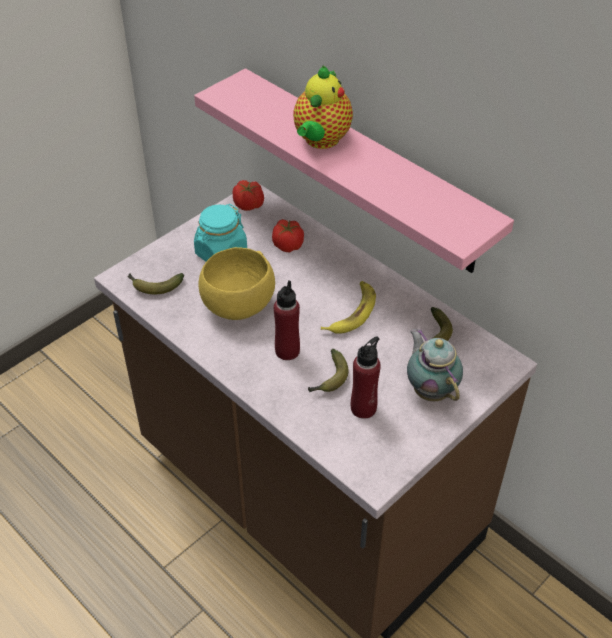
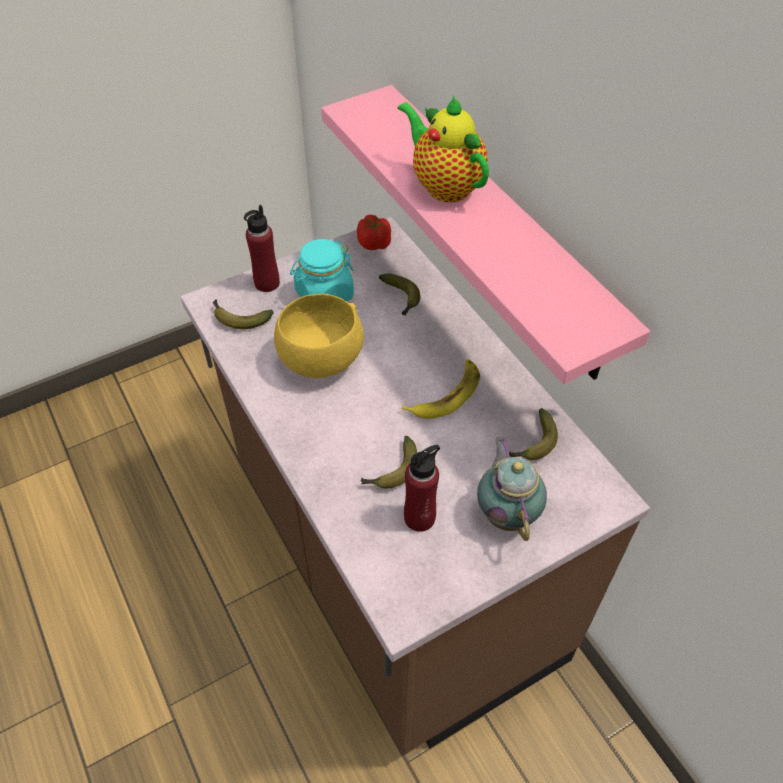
camera: 15 degrees right, 5 degrees up
tomato [272,219,304,252] -> banana [379,273,421,316]
red bottle [274,281,300,360] -> red bottle moved to [244,205,280,292]
teapot [293,66,353,149] -> teapot turned 105 degrees clockwise [398,95,489,202]

